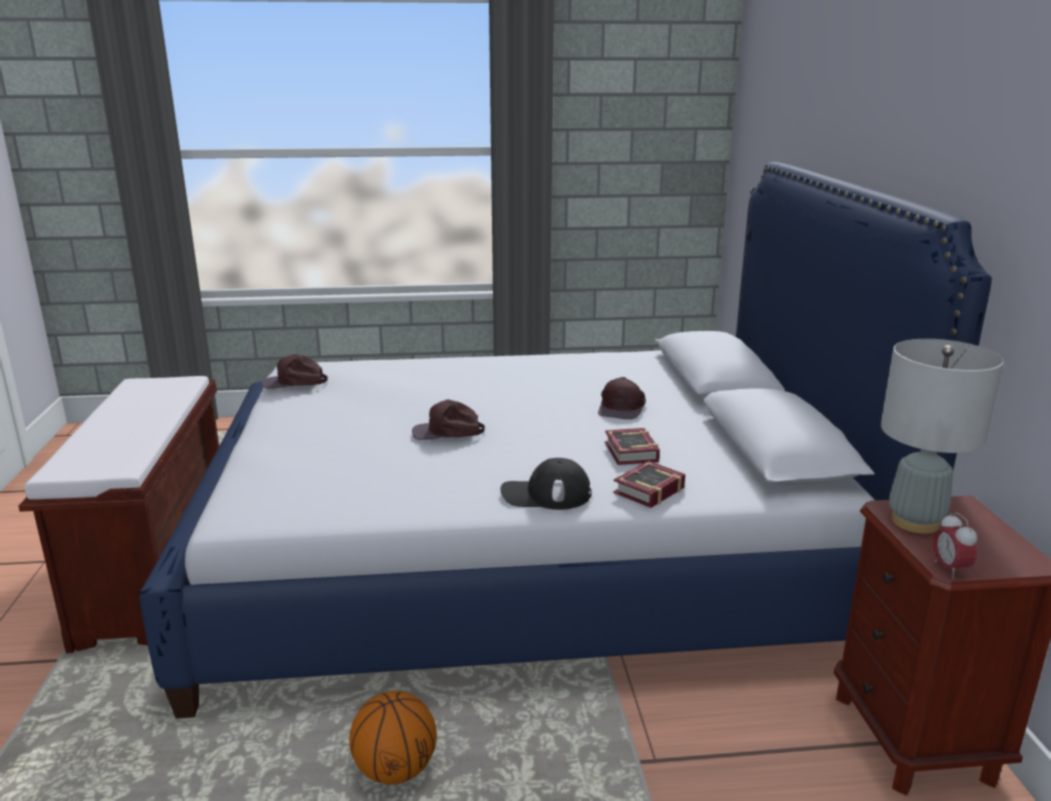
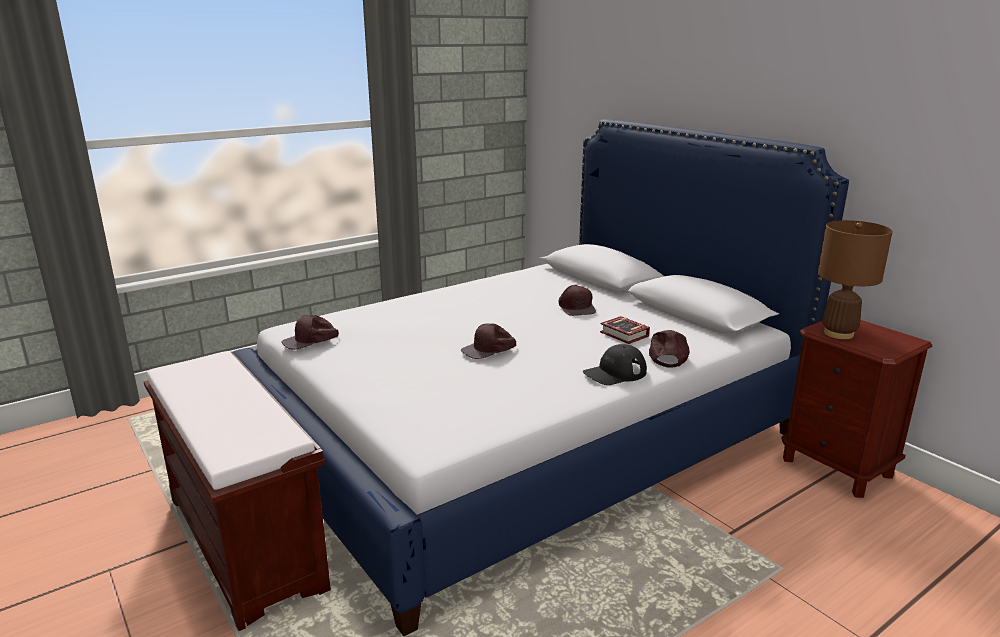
camera: 30 degrees left, 0 degrees up
basketball [349,691,437,785] -> none
book [613,461,685,508] -> brown cap [649,330,689,367]
grey table lamp [881,339,1004,534] -> brown table lamp [818,220,893,339]
alarm clock [933,512,977,578] -> none

